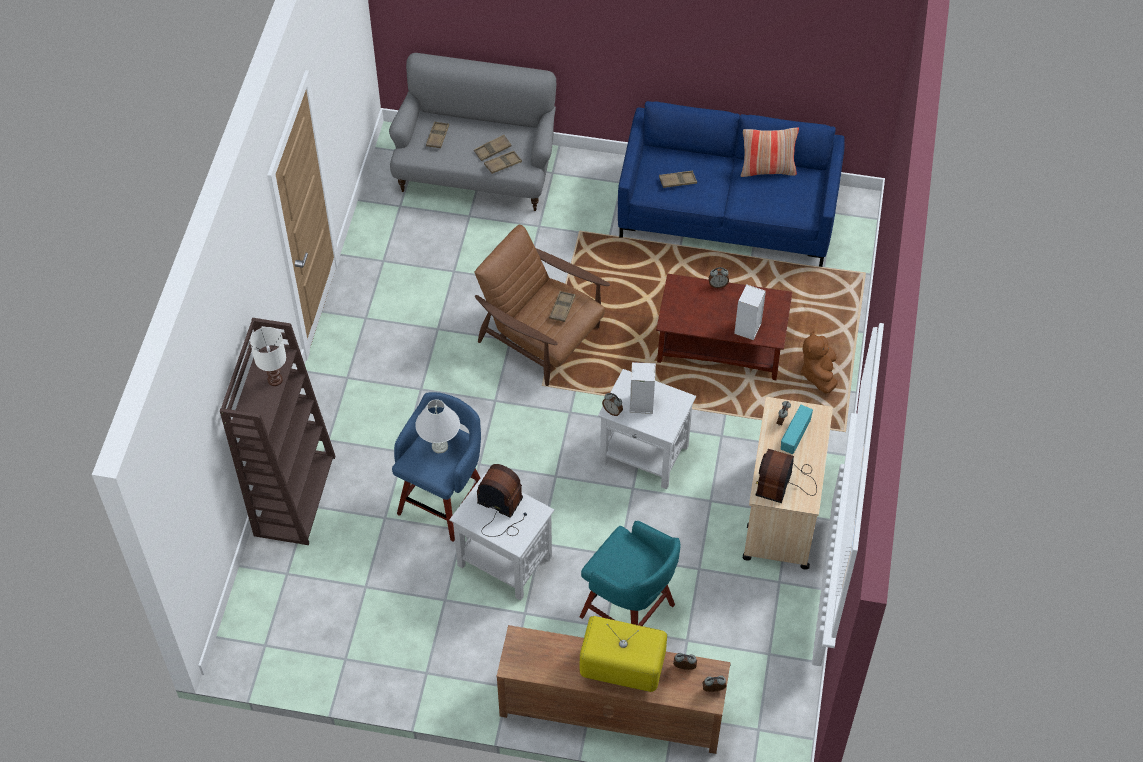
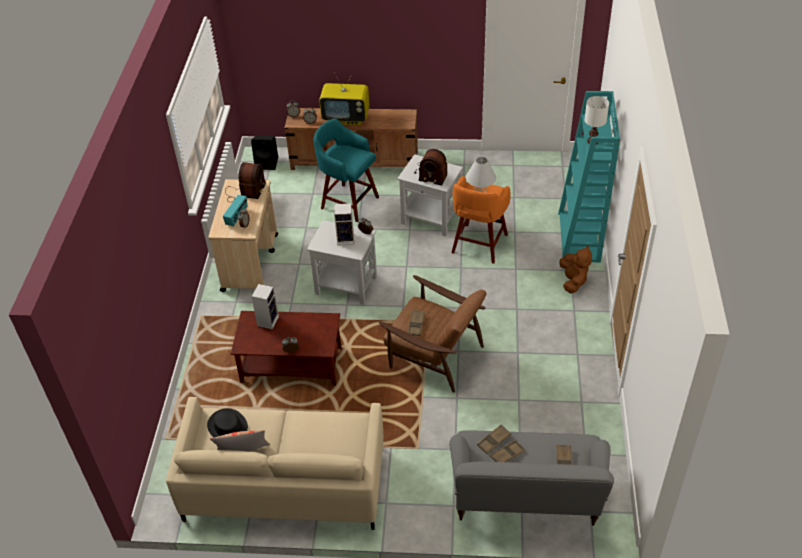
camera: 175 degrees right, 10 degrees down
brown bookcase [220,318,336,545] -> turquoise bookcase [558,91,620,262]
blue stool [392,392,481,542] -> orange stool [452,176,510,264]
blue sofa [618,101,845,267] -> beige sofa [166,397,383,530]
brown tray [659,171,697,188] -> none
brown plush toy [801,330,838,393] -> brown plush toy moved to [559,245,592,294]
none -> black hat [207,408,248,438]
none -> black speaker [251,136,278,170]

